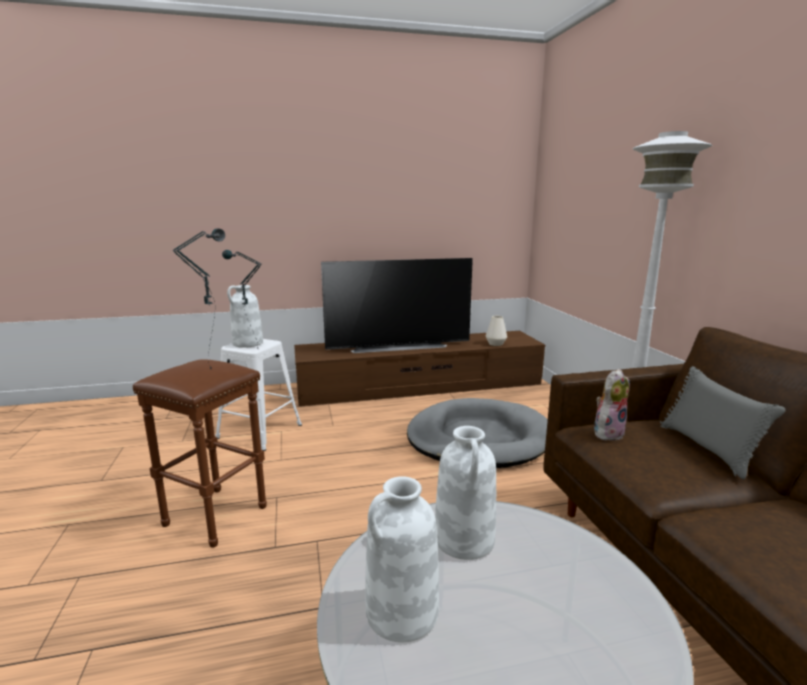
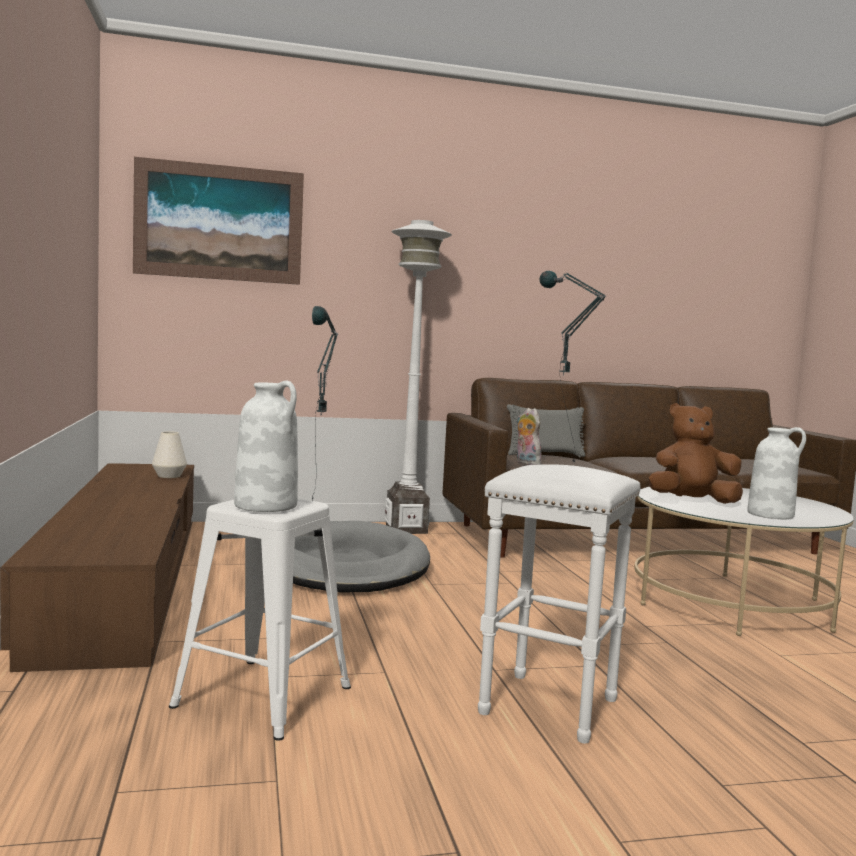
camera: 90 degrees left, 10 degrees down
brown stool [133,359,267,548] -> white stool [478,464,641,744]
television [321,258,473,353] -> none
white vase [435,426,496,560] -> brown plush toy [649,403,743,504]
none -> picture [133,157,304,285]

